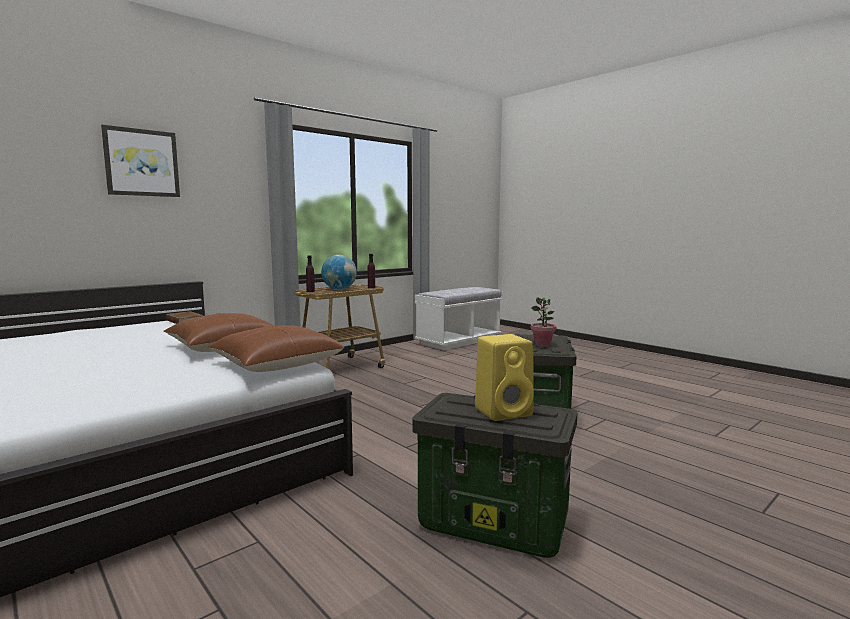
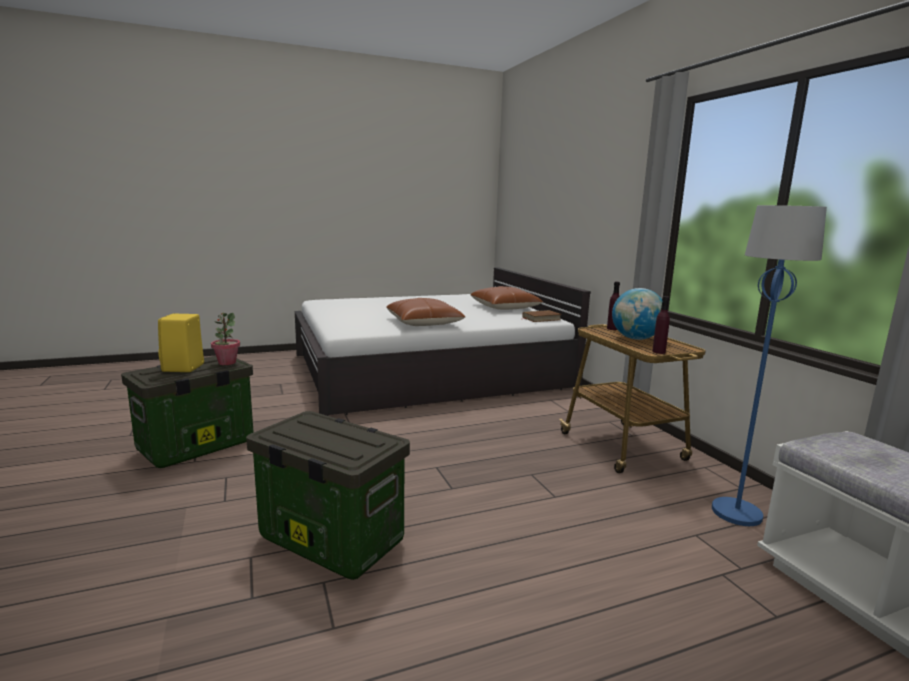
camera: 110 degrees right, 5 degrees up
picture [101,125,180,197] -> none
brown pillow [207,325,345,372] -> brown pillow moved to [470,286,543,310]
potted plant [531,297,557,347] -> potted plant moved to [211,313,240,365]
none -> blue floor lamp [712,205,827,526]

